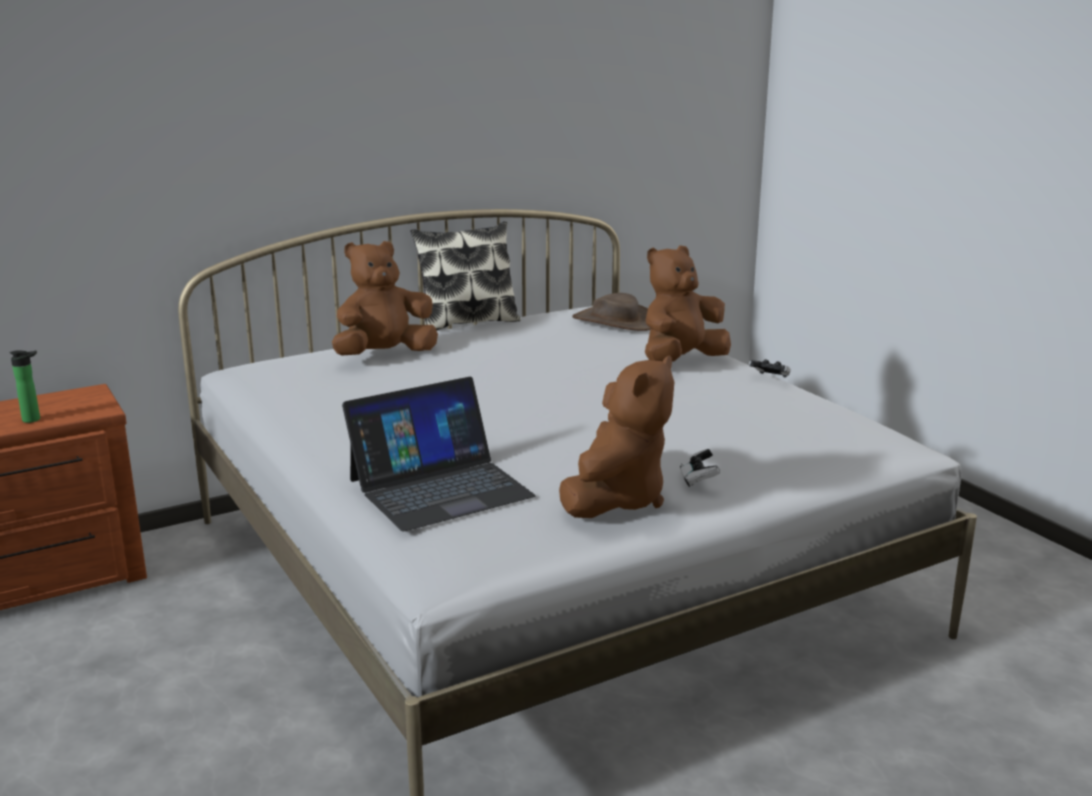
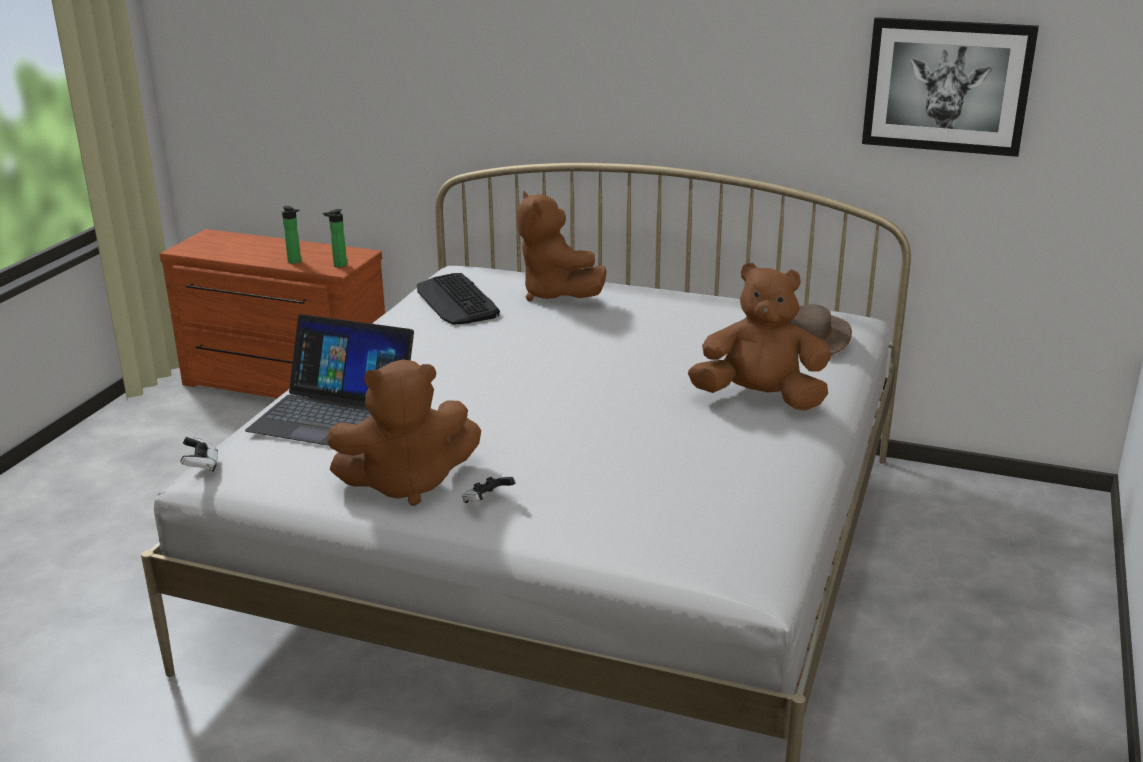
camera: 50 degrees right, 5 degrees up
brown plush toy [332,241,438,355] -> brown plush toy turned 135 degrees counterclockwise [517,191,607,302]
pillow [411,221,521,330] -> none
game controller [749,360,791,377] -> game controller moved to [180,436,218,472]
none -> bottle [323,209,347,267]
none -> keyboard [417,273,500,325]
none -> picture [862,17,1039,157]

